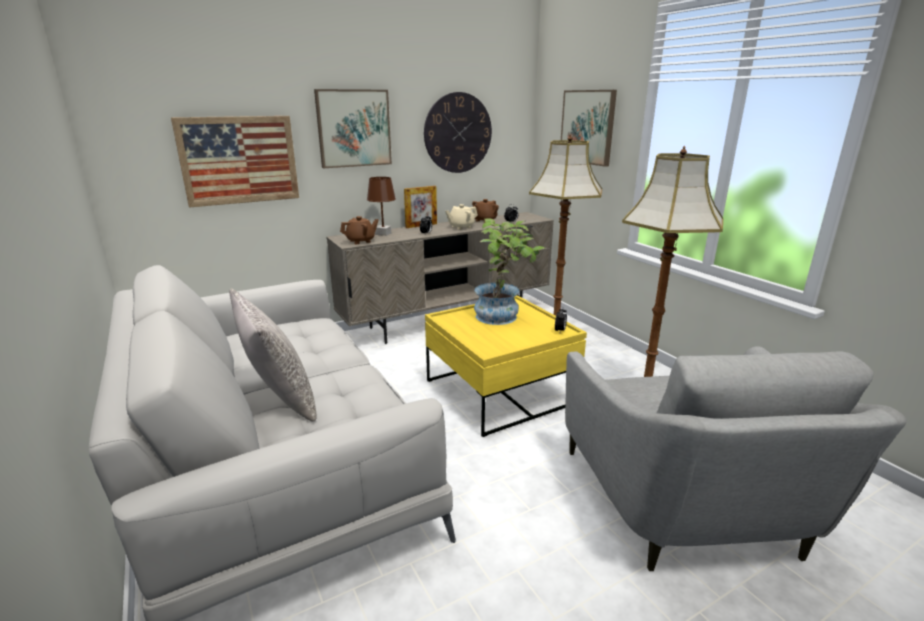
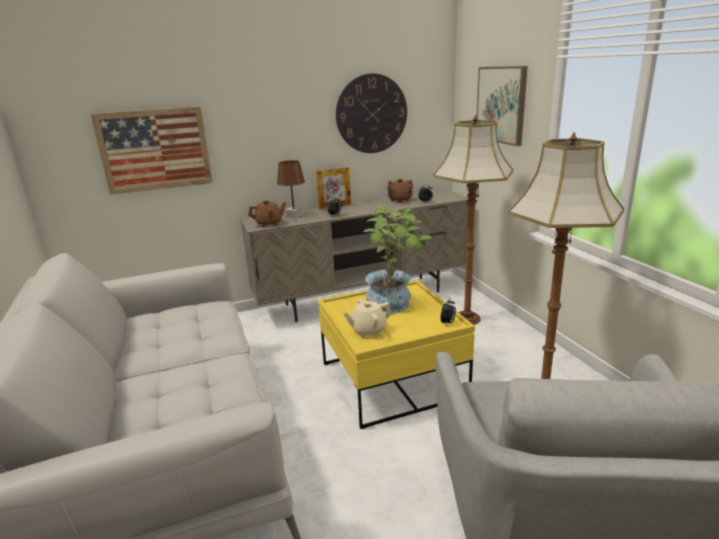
camera: 10 degrees right, 0 degrees up
grey pillow [229,288,317,421] -> none
picture [314,89,392,168] -> none
beige teapot [445,204,478,230] -> beige teapot moved to [343,299,392,338]

